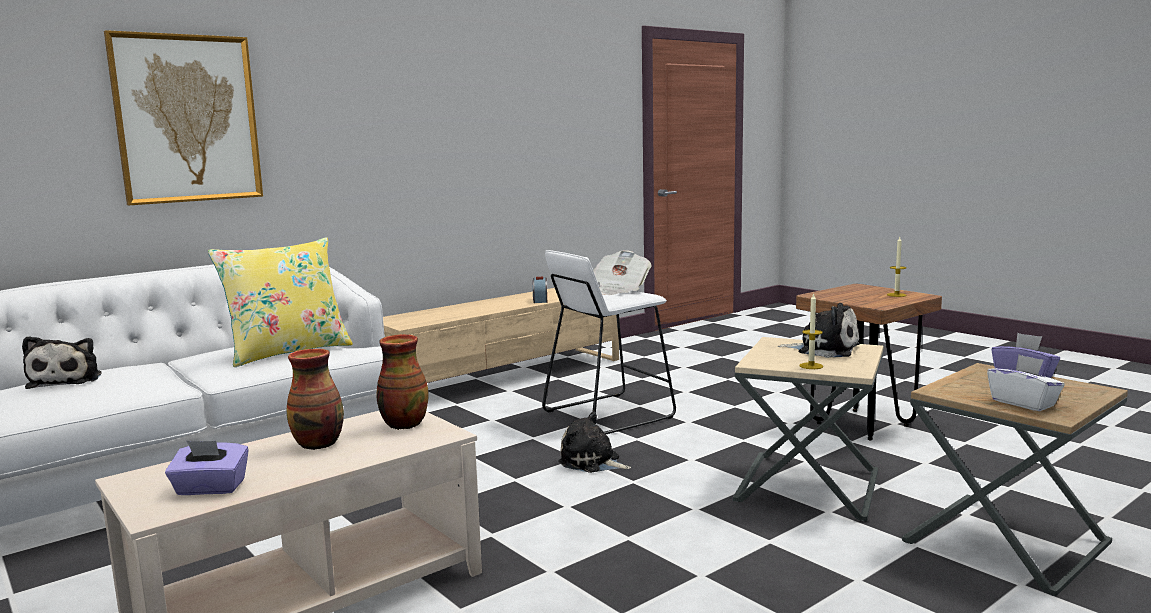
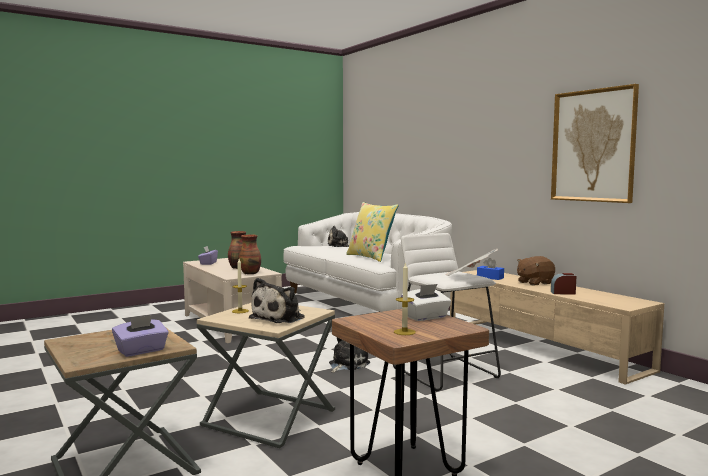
camera: 95 degrees right, 5 degrees down
picture [104,30,263,205] -> picture moved to [551,84,639,203]
white tissue box [987,354,1064,411] -> white tissue box moved to [401,284,451,321]
none -> blue tissue box [477,258,504,280]
none -> brown plush toy [517,256,555,286]

